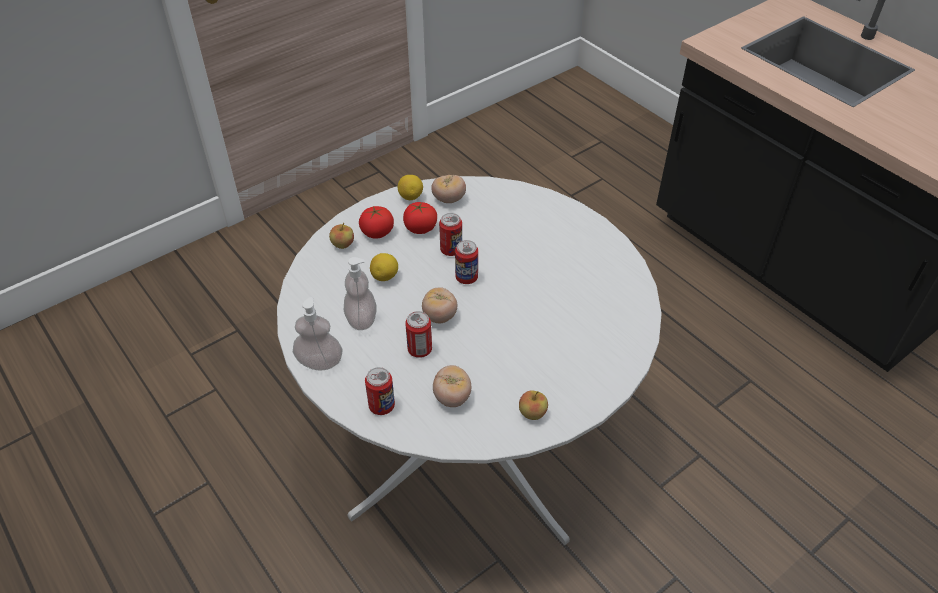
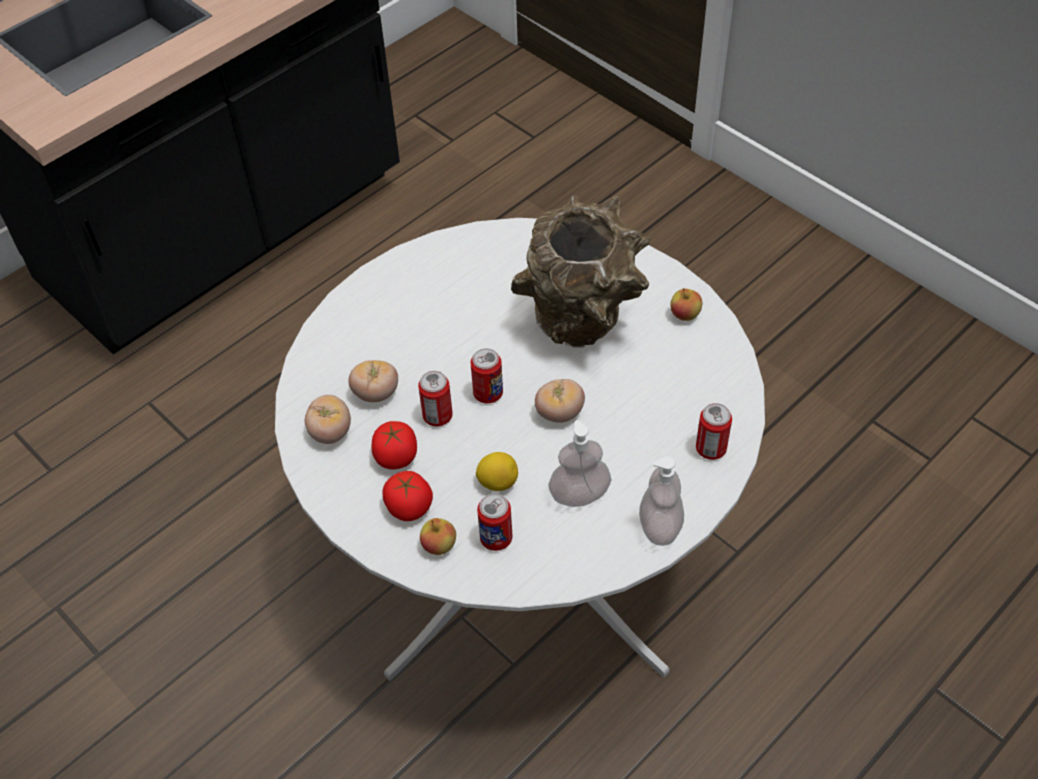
camera: 95 degrees left, 5 degrees up
lemon [398,175,423,200] -> none
can [405,311,432,358] -> can moved to [477,494,512,551]
tomato [433,365,471,407] -> tomato moved to [348,360,398,402]
none -> brown vase [511,194,649,348]

